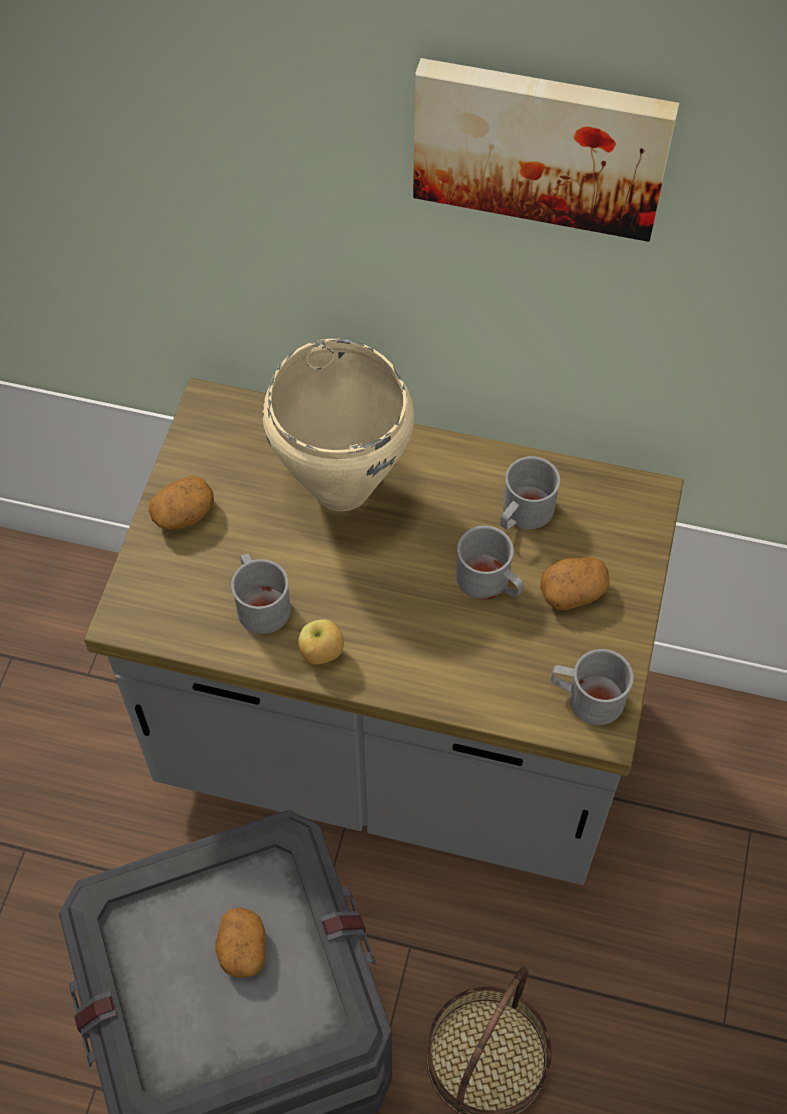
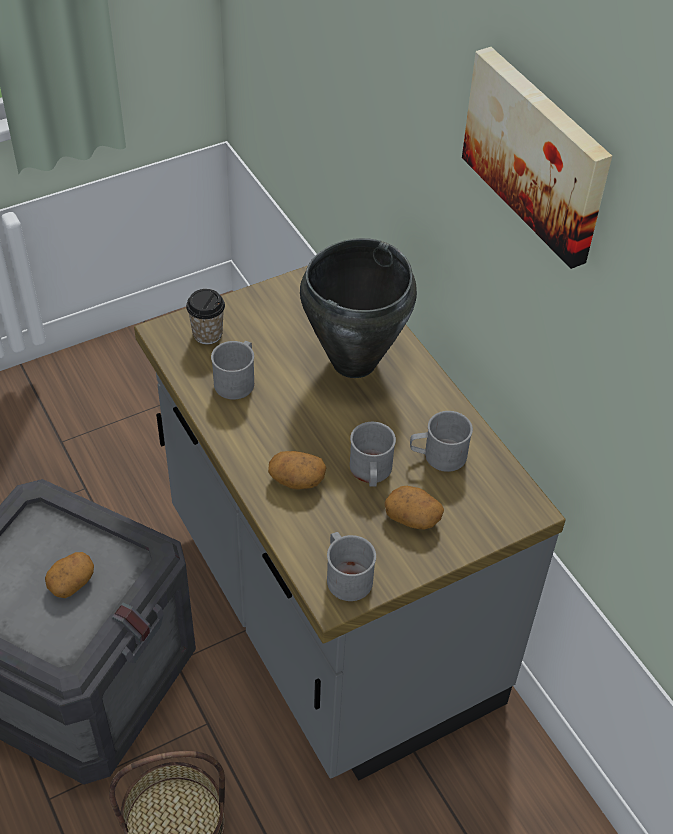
camera: 45 degrees right, 10 degrees down
potato [148,476,214,530] -> potato moved to [268,451,326,490]
beige cooking pot [263,339,414,511] -> black cooking pot [300,238,417,378]
apple [298,620,344,665] -> none
none -> cup [186,289,225,344]

